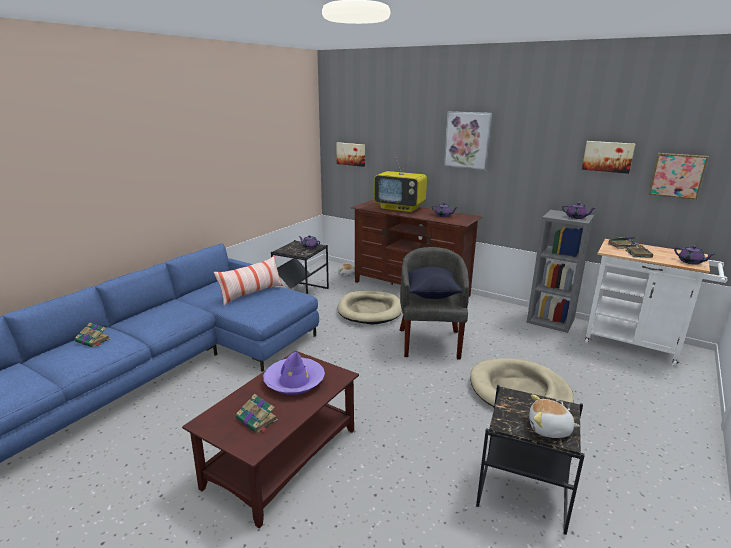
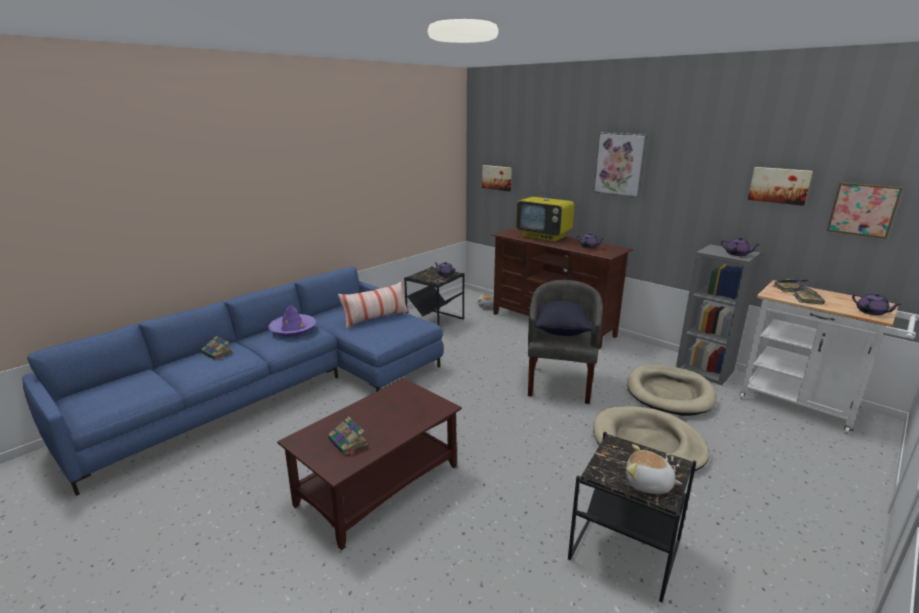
camera: 10 degrees right, 0 degrees up
purple hat [263,351,325,395] -> purple hat moved to [268,304,316,337]
beige dog bed [337,291,402,325] -> beige dog bed moved to [627,365,717,416]

